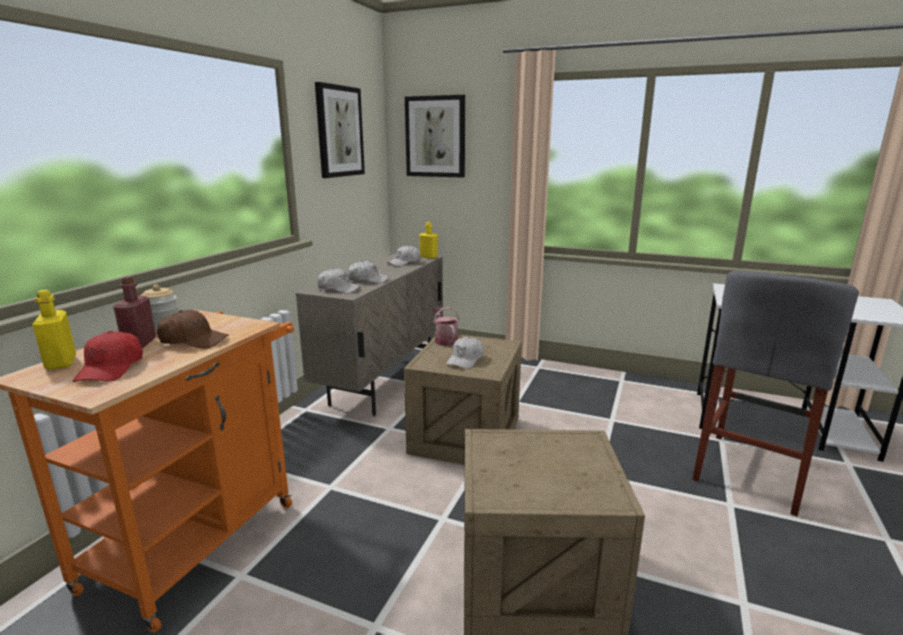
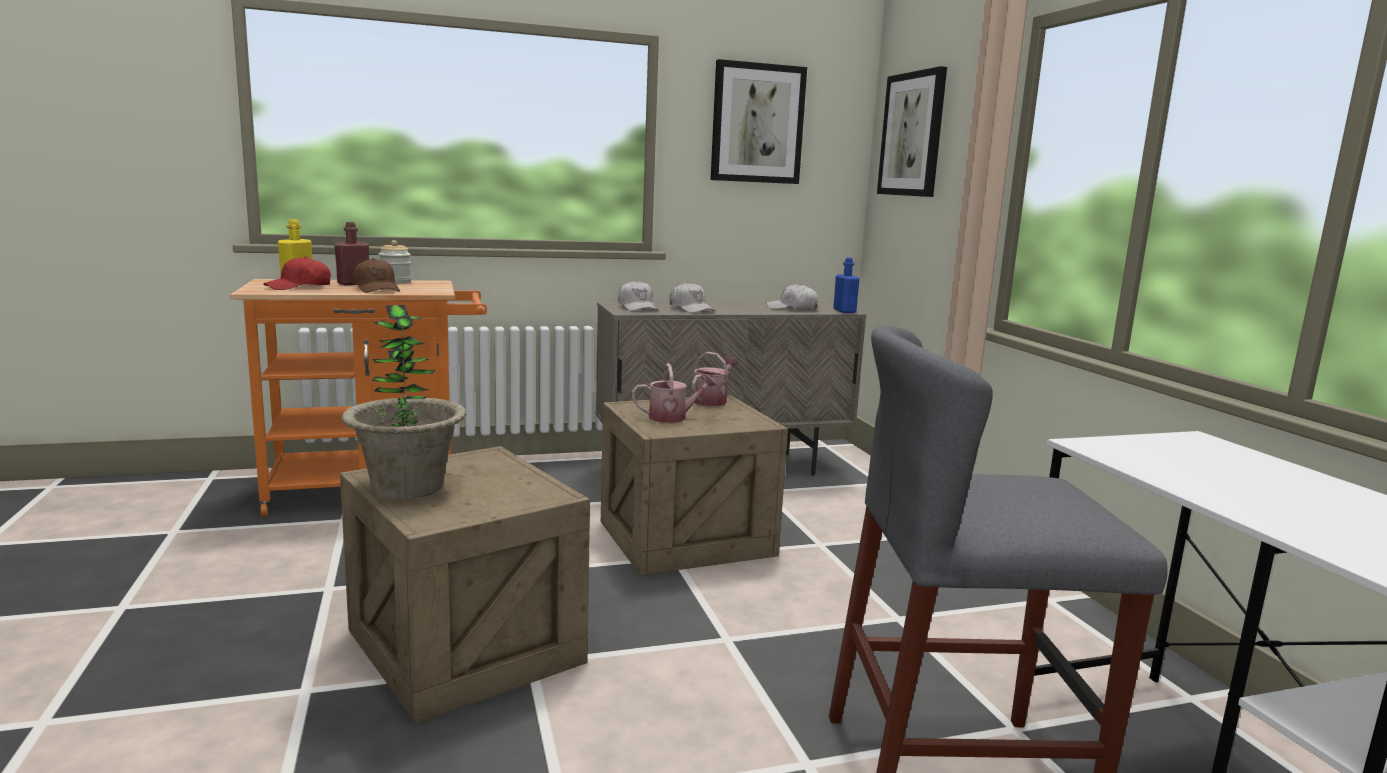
camera: 50 degrees right, 5 degrees down
yellow bottle [419,222,438,259] -> blue bottle [833,258,859,313]
white cap [446,337,484,369] -> watering can [632,363,718,423]
none -> potted plant [341,305,467,499]

